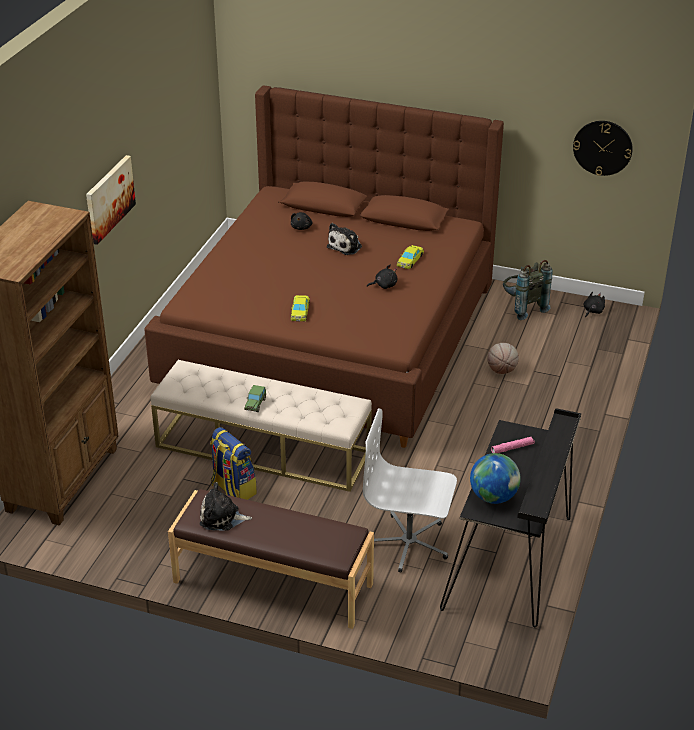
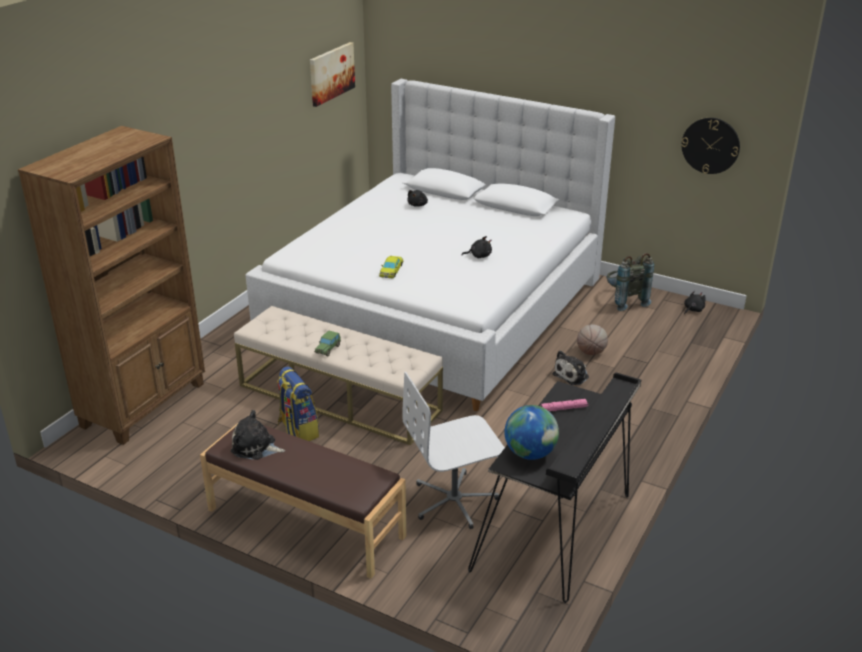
camera: 10 degrees right, 5 degrees down
picture [86,155,136,245] -> picture moved to [310,42,355,107]
brown bed [144,86,504,448] -> white bed [246,79,615,411]
plush toy [327,223,362,255] -> plush toy moved to [552,350,589,385]
white office chair [363,408,457,572] -> white office chair turned 45 degrees counterclockwise [402,372,505,529]
yellow toy car [397,245,424,269] -> none

